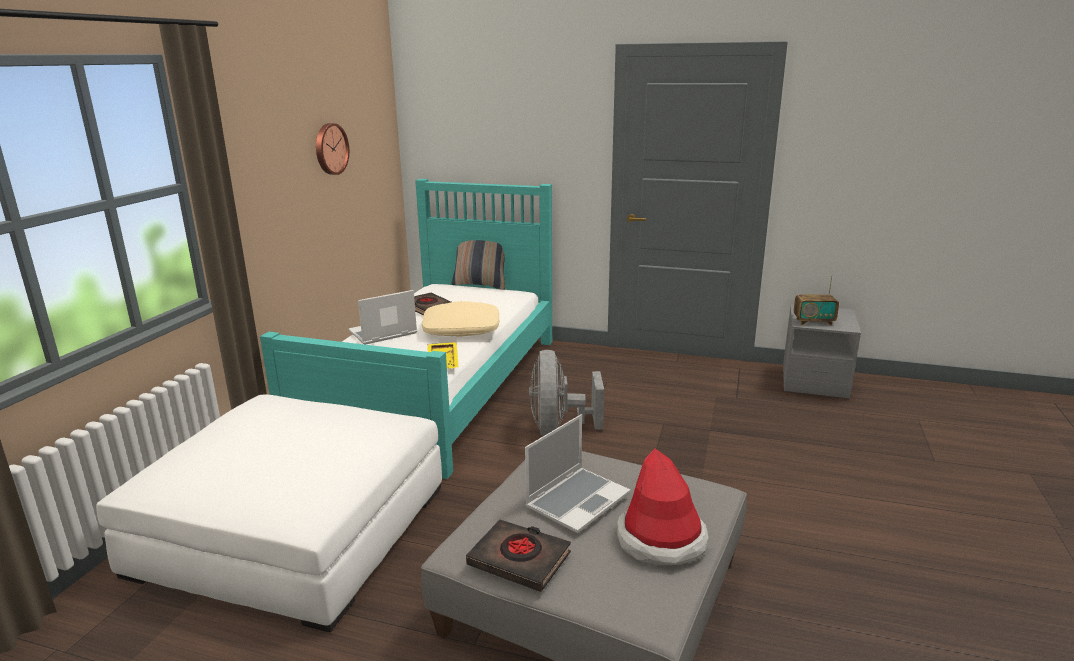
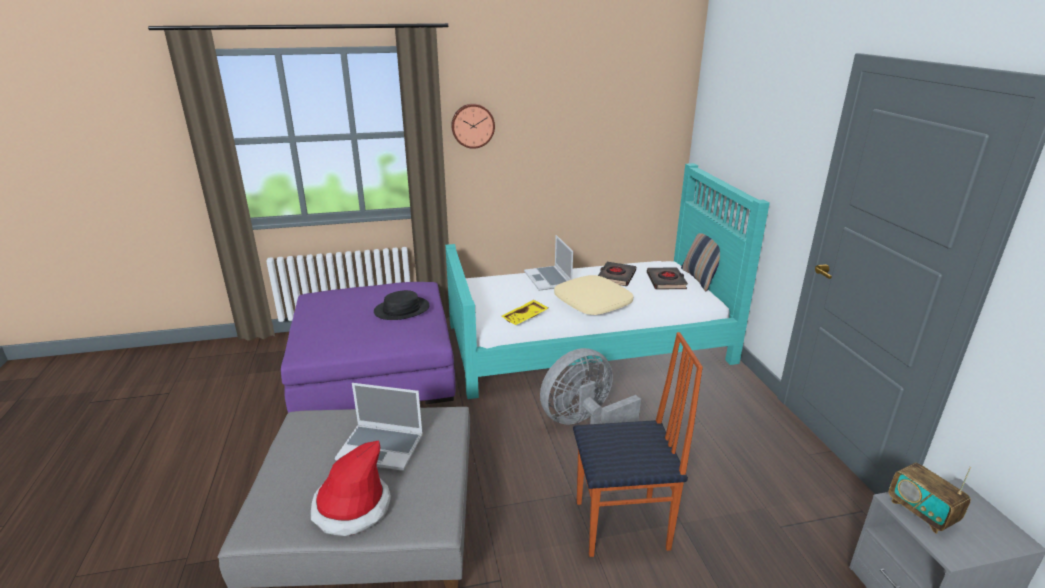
camera: 60 degrees right, 5 degrees up
white ottoman [96,395,442,632] -> purple ottoman [281,282,455,413]
wall clock [316,123,349,175] -> wall clock moved to [451,104,495,149]
laptop [348,290,417,345] -> laptop turned 135 degrees counterclockwise [524,235,573,291]
black book [466,520,571,592] -> black book moved to [647,267,688,290]
none -> black hat [374,290,430,320]
none -> chair [573,332,703,557]

